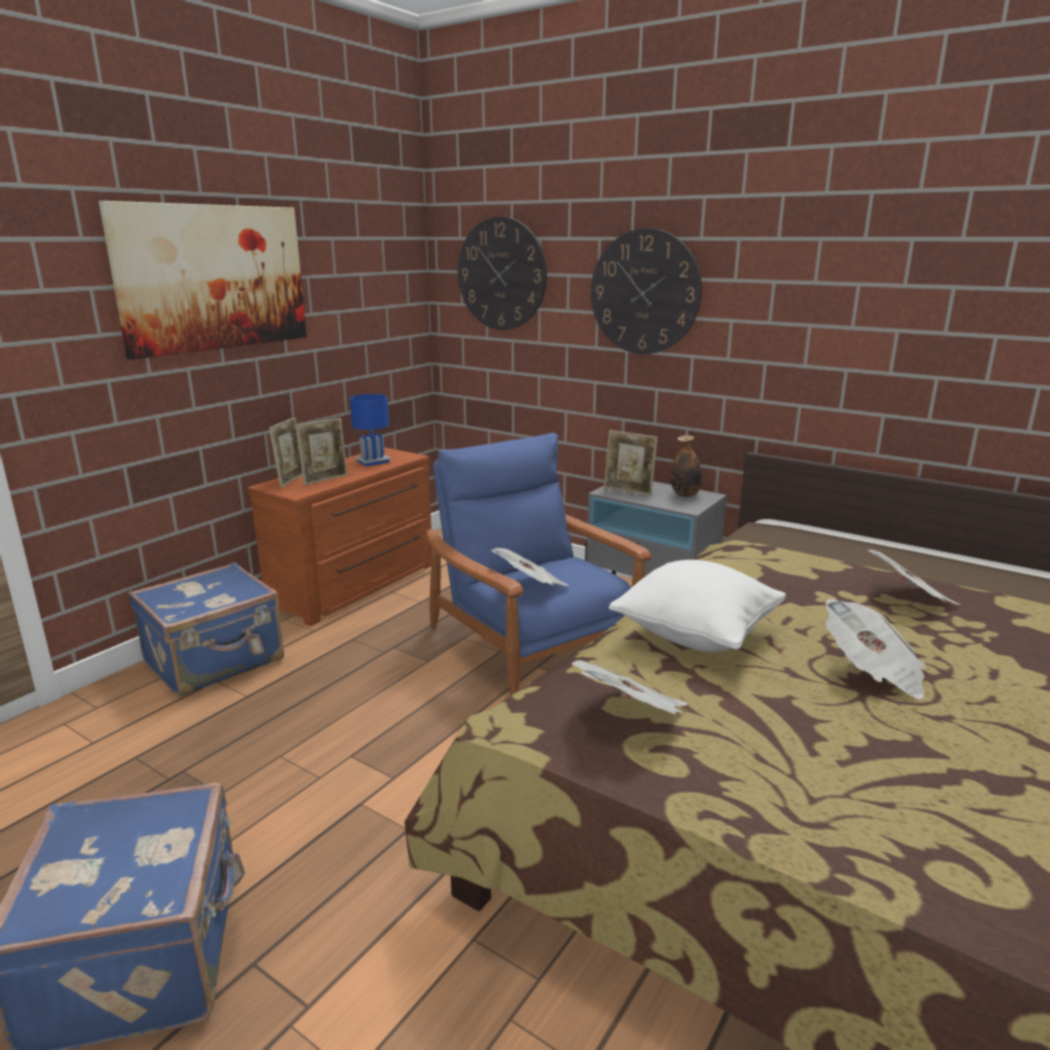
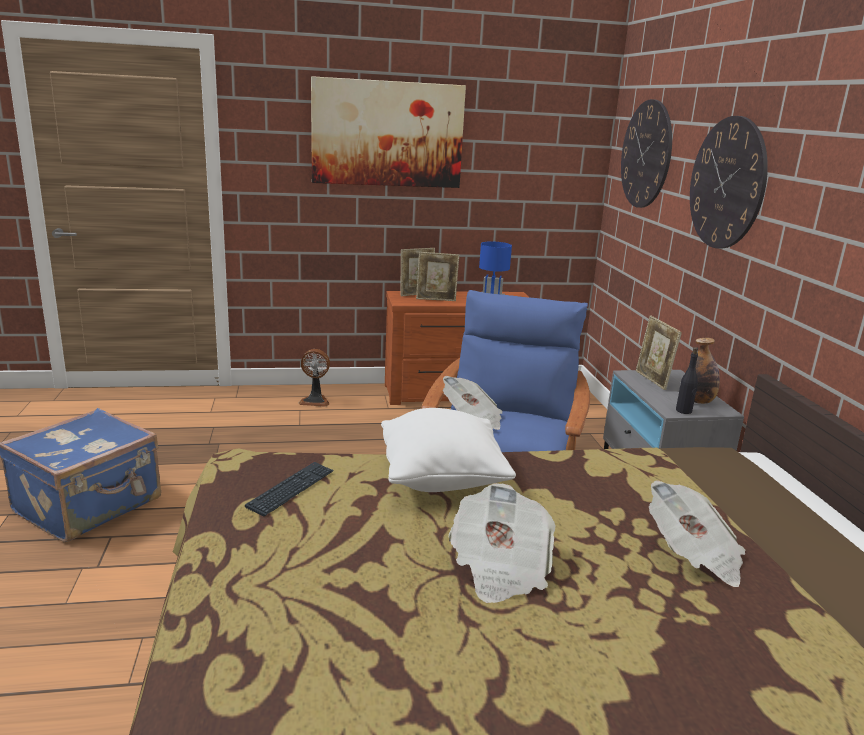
camera: 45 degrees right, 0 degrees up
blue suitcase [128,562,284,697] -> fan [298,349,330,407]
newspaper [572,660,687,714] -> keyboard [245,462,334,517]
none -> black bottle [676,347,698,414]

